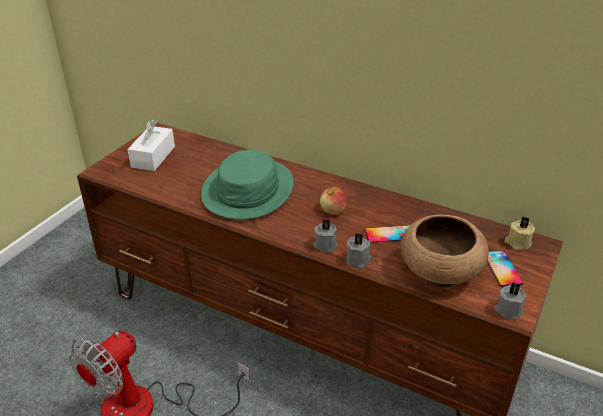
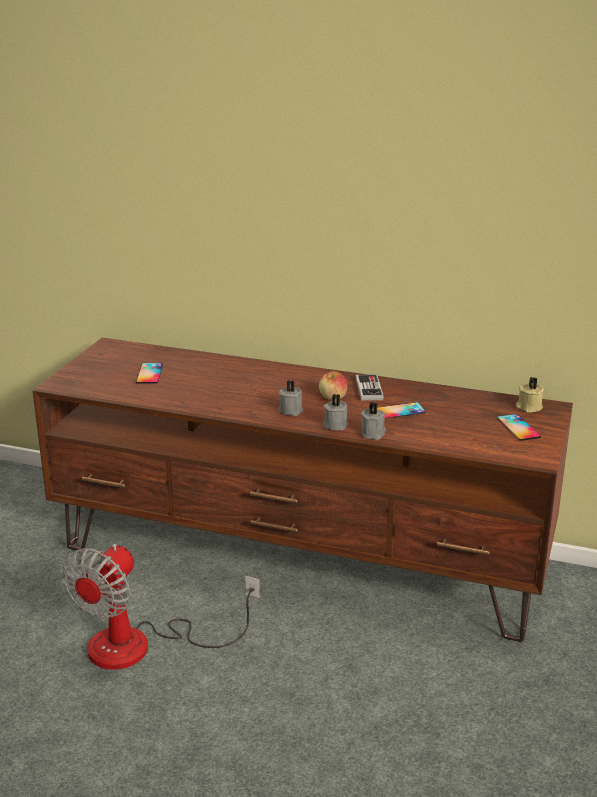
camera: 10 degrees left, 10 degrees down
white tissue box [128,119,175,171] -> none
green hat [201,150,293,219] -> none
brown bowl [400,215,489,288] -> none
grey candle [495,282,526,320] -> grey candle moved to [278,380,304,416]
none -> phone [136,363,163,384]
none -> game controller [356,374,384,401]

